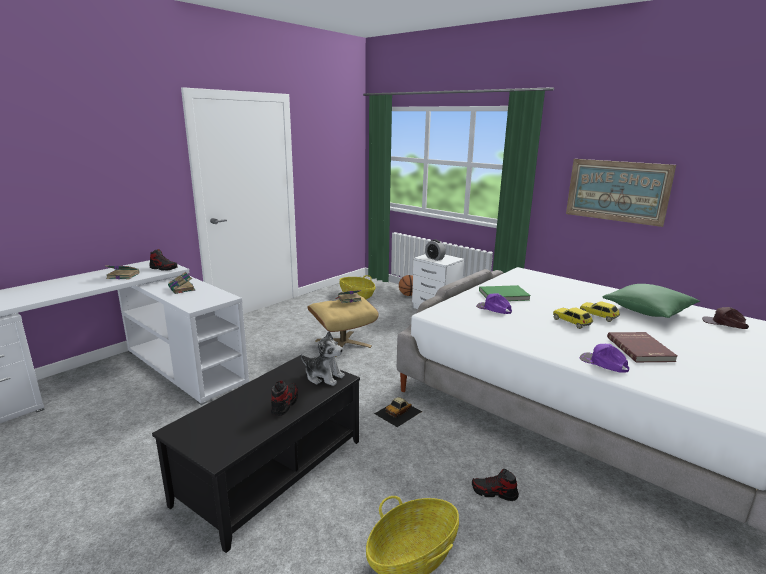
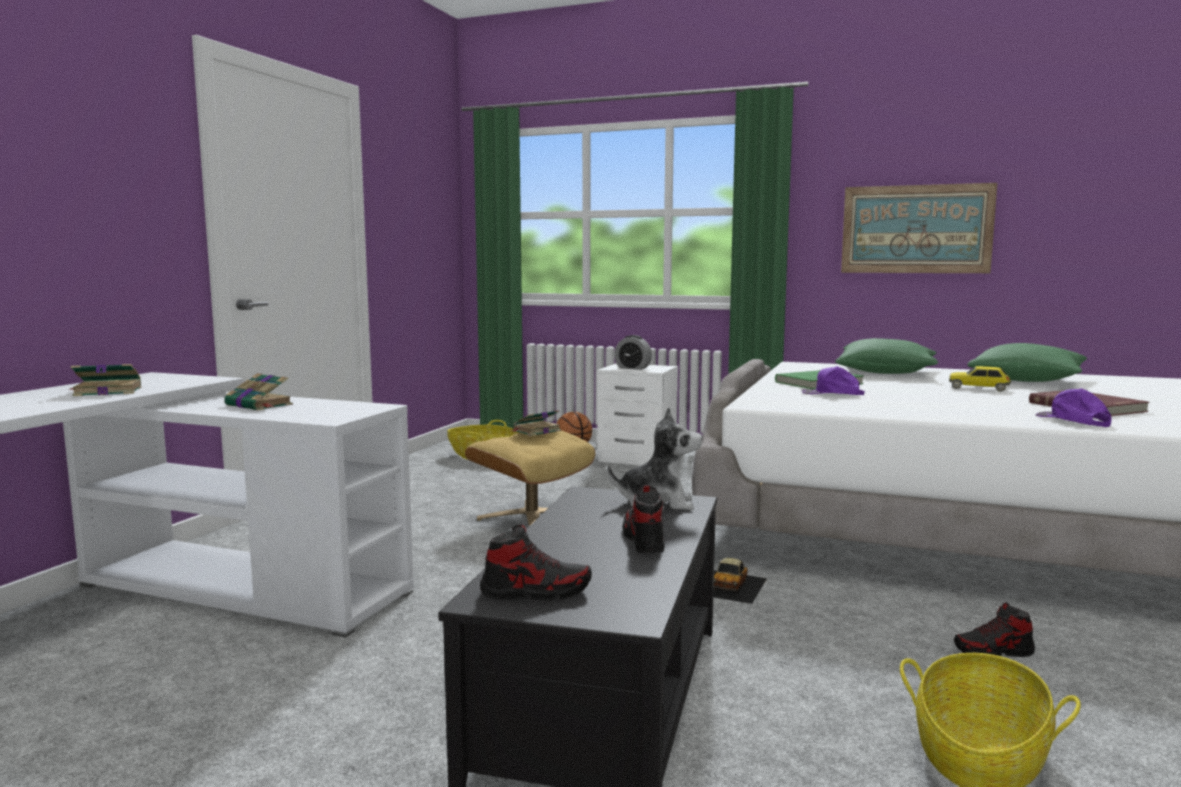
camera: 20 degrees left, 10 degrees down
shoe [149,249,177,271] -> shoe moved to [480,524,592,601]
toy car [553,307,593,329] -> none
purple cap [580,344,629,373] -> purple cap turned 45 degrees clockwise [1035,388,1112,427]
brown cap [702,307,749,329] -> none
none -> green pillow [835,338,938,374]

